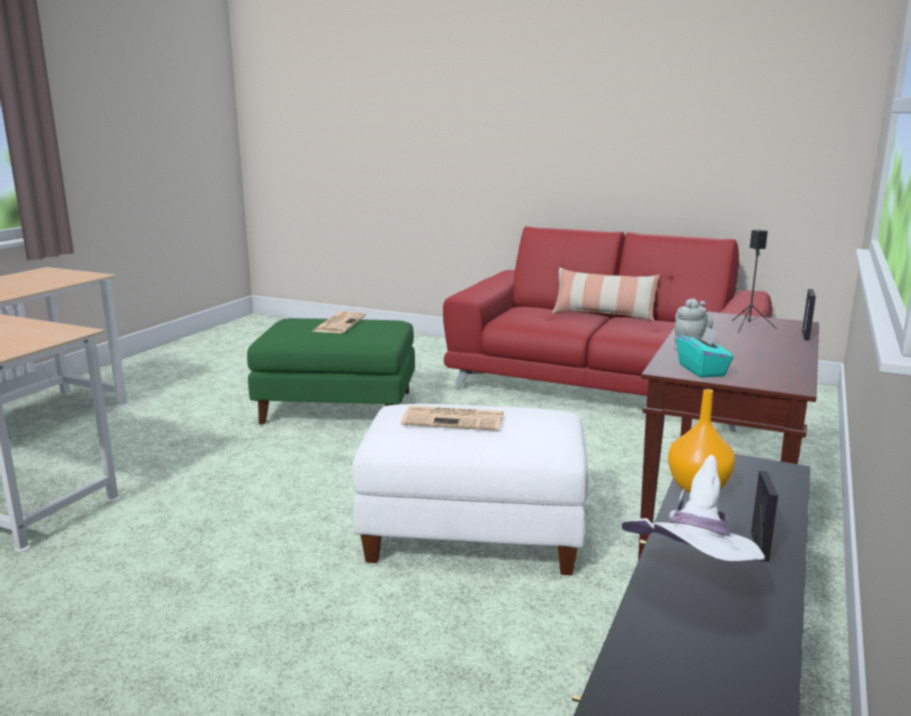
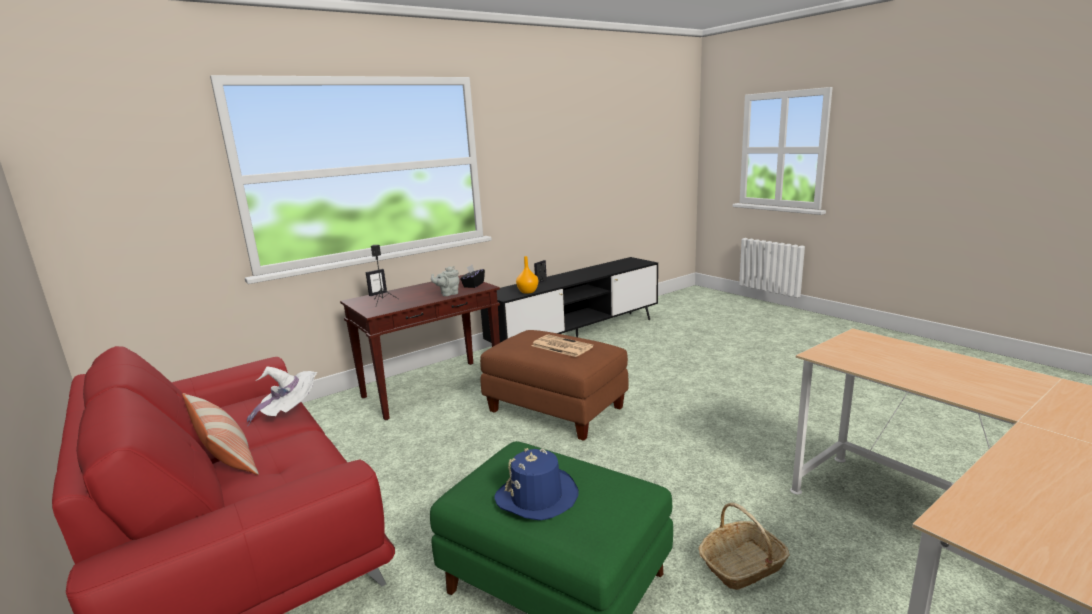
camera: 150 degrees left, 0 degrees up
newspaper [313,311,366,333] -> blue hat [494,448,579,520]
white ottoman [352,404,588,575] -> brown ottoman [480,330,629,441]
white hat [622,455,766,562] -> white hat moved to [247,366,317,426]
turquoise tissue box [677,326,734,378] -> black tissue box [460,265,485,288]
none -> basket [699,503,790,590]

